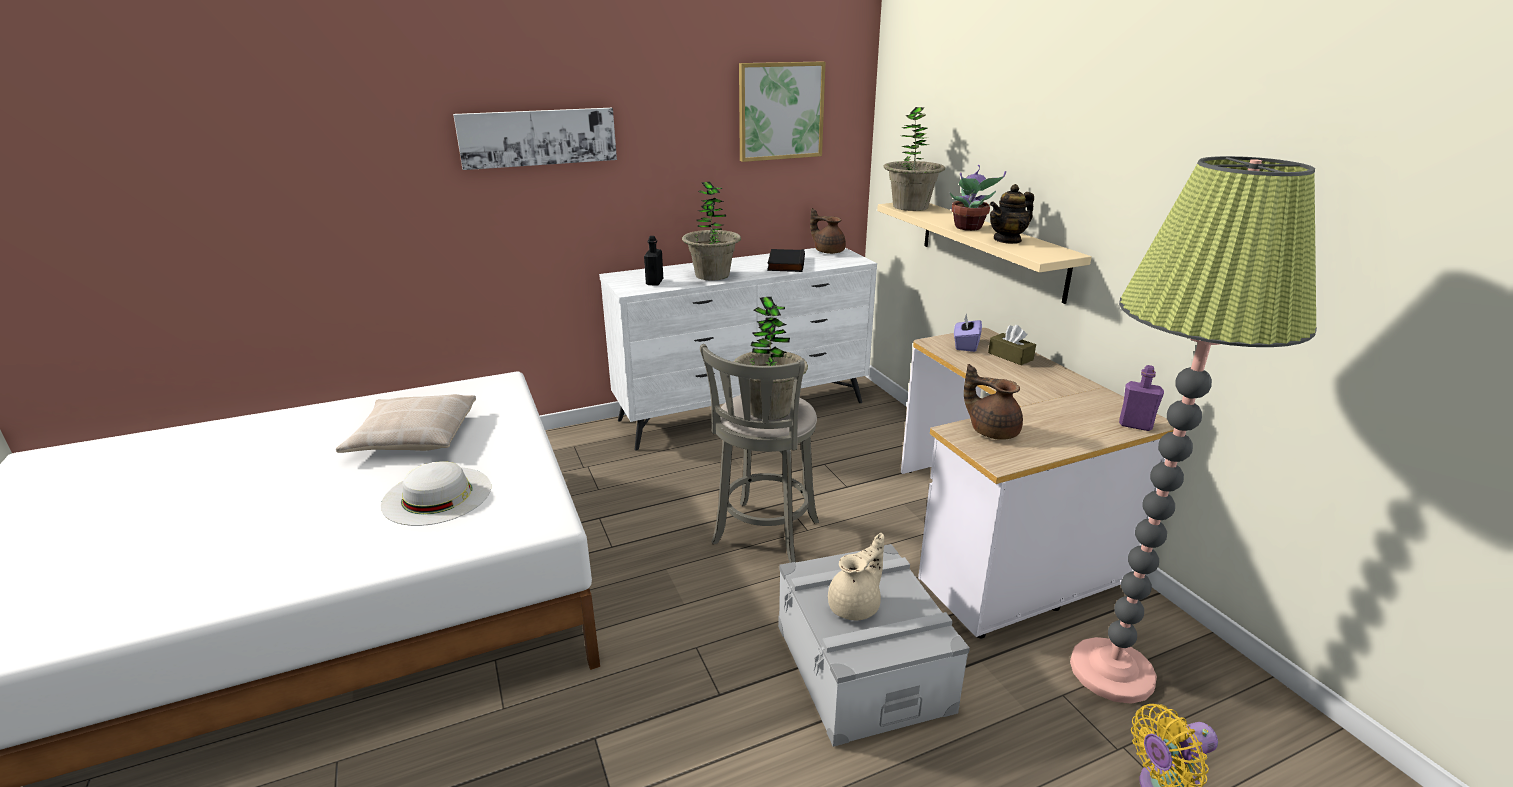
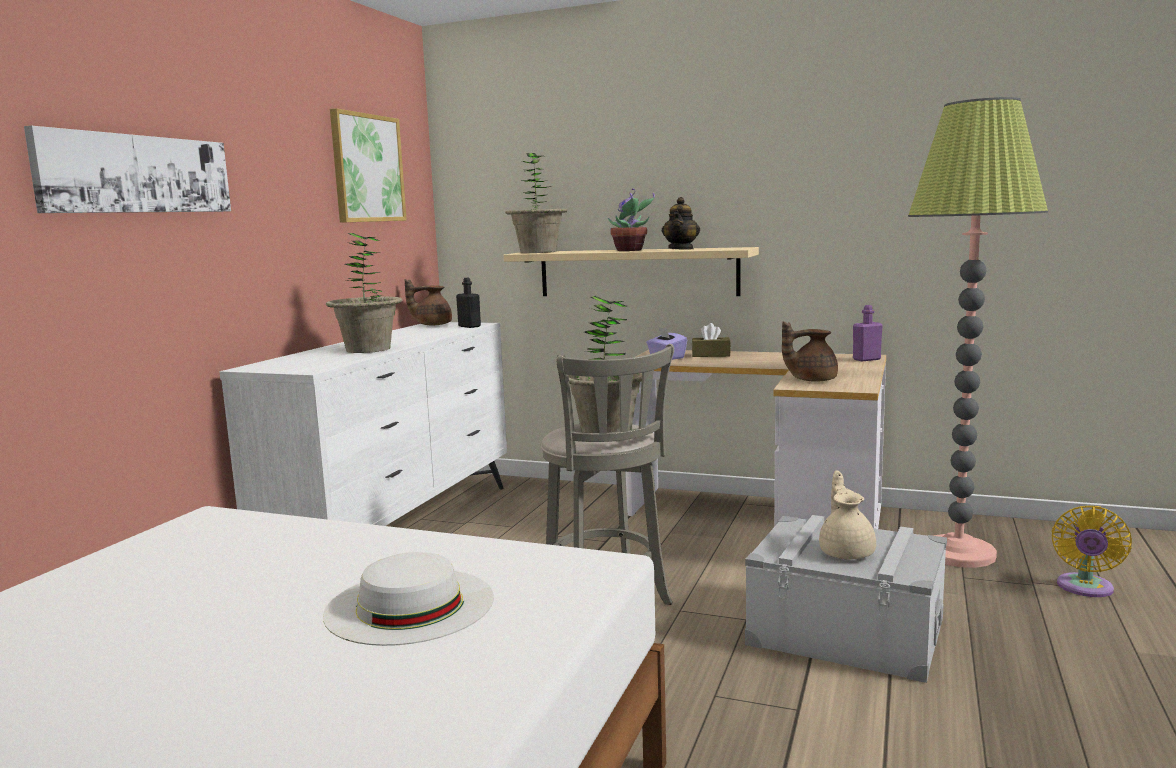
camera: 45 degrees left, 15 degrees down
beige pillow [336,394,476,453] -> none
black bottle [644,236,663,286] -> black bottle moved to [456,278,481,328]
black book [767,249,805,272] -> none

